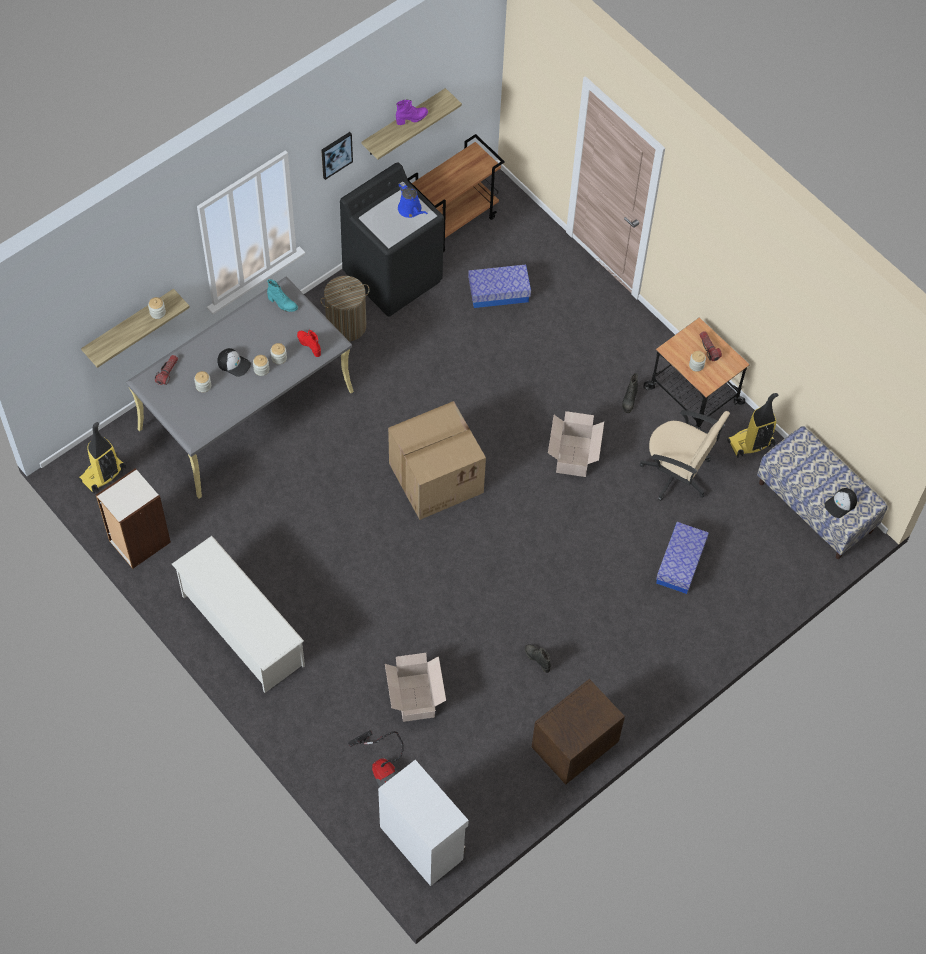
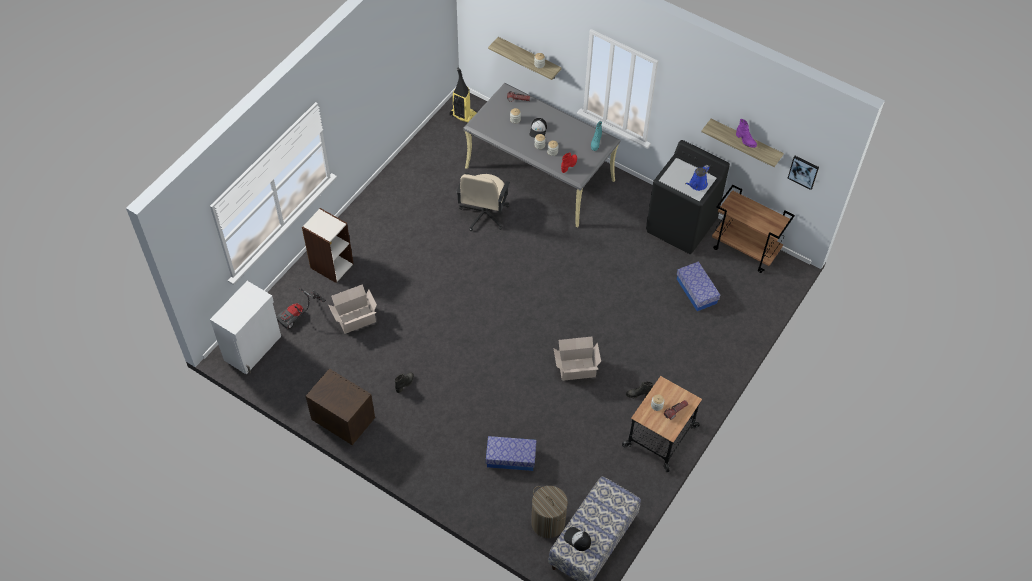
camera: 75 degrees right, 5 degrees down
bookcase [96,468,171,569] -> bookcase moved to [302,208,354,283]
white shoe rack [172,536,305,693] -> none
laundry basket [320,276,370,342] -> laundry basket moved to [531,486,568,538]
picture [321,132,353,180] -> picture moved to [787,156,819,190]
cardboard box [388,401,486,520] -> none
beige office chair [639,410,730,501] -> beige office chair moved to [456,173,510,231]
vacuum cleaner [727,393,778,458] -> none

